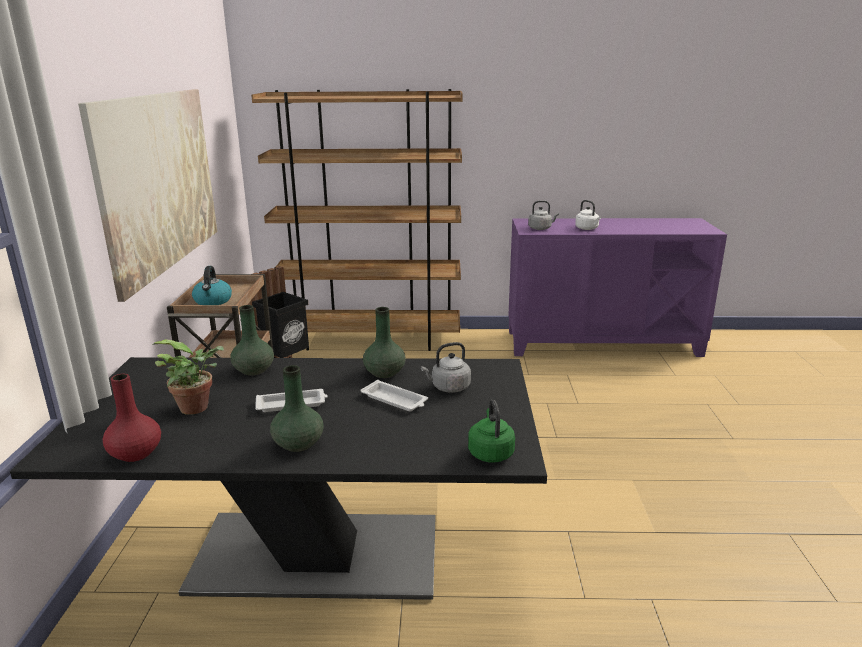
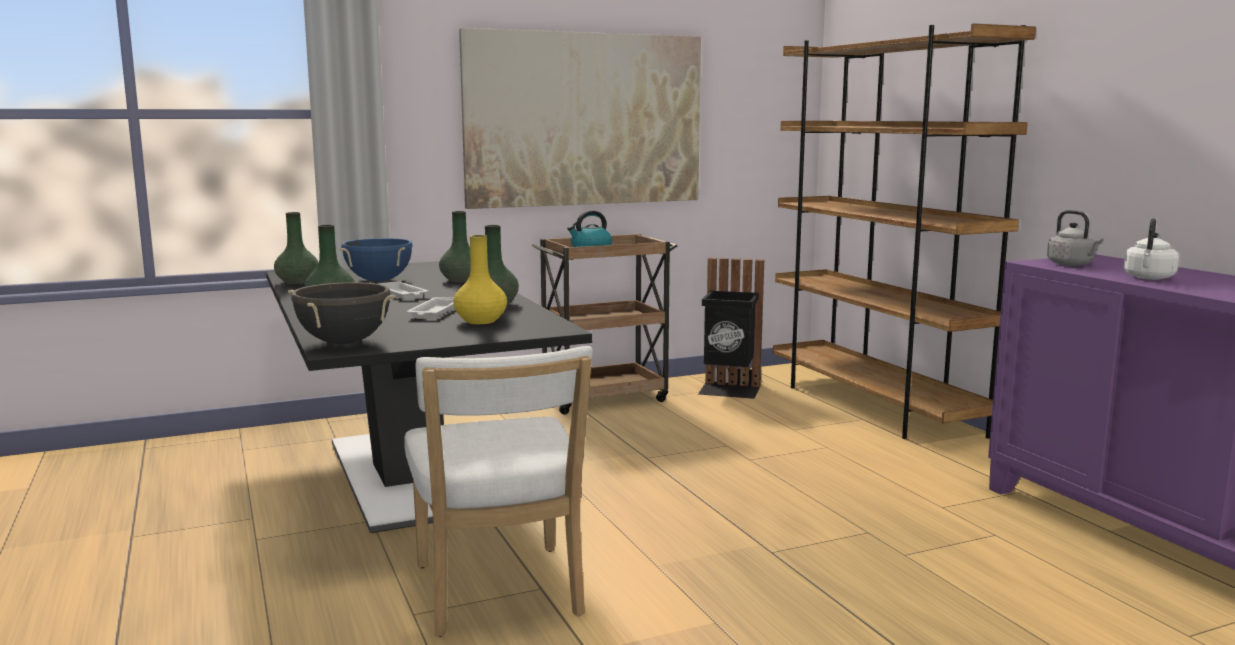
camera: 65 degrees right, 10 degrees down
red vase [103,374,161,462] -> green vase [274,212,319,284]
potted plant [152,339,224,415] -> blue cooking pot [340,238,413,282]
grey kettle [421,342,471,393] -> yellow vase [453,235,507,324]
green kettle [468,400,515,463] -> black cooking pot [288,282,396,344]
none -> white chair [404,346,593,637]

